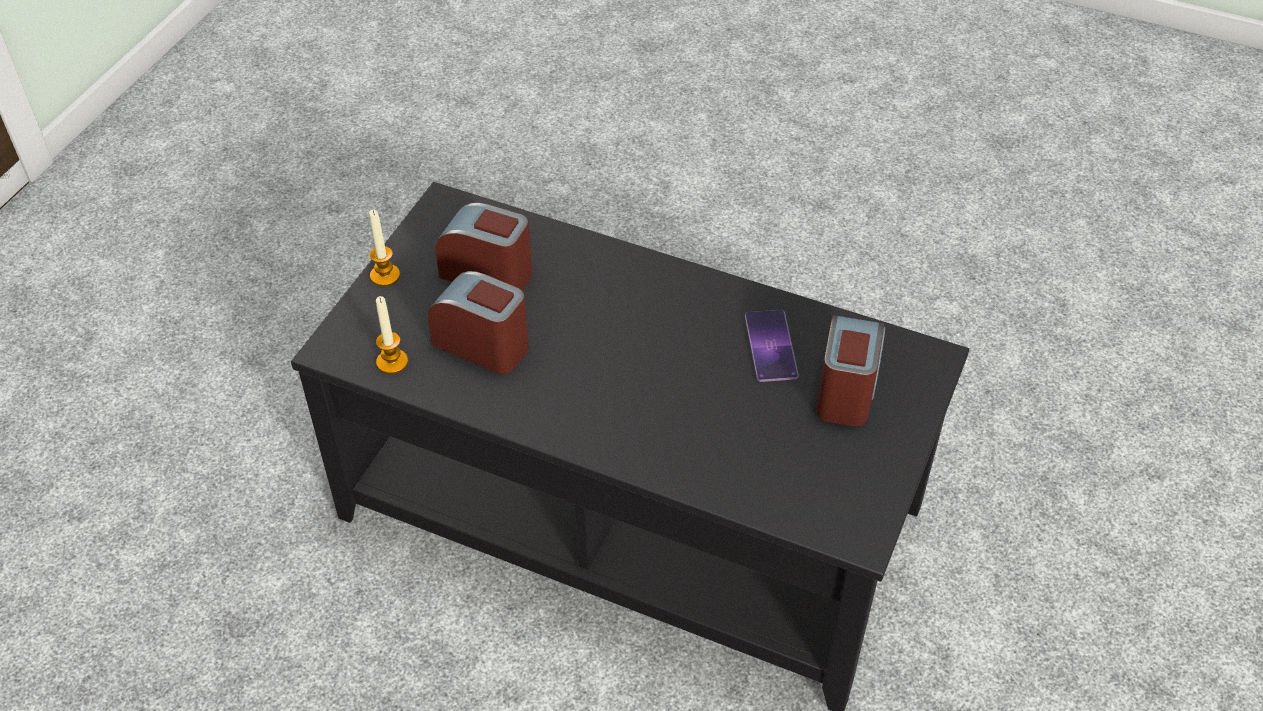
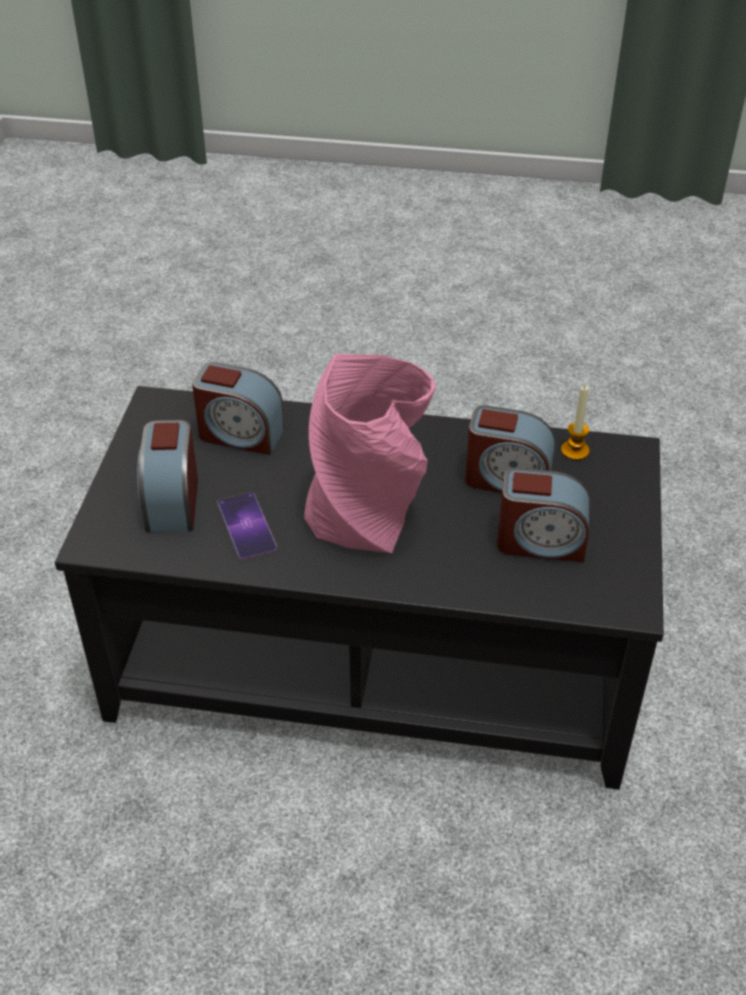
camera: 165 degrees right, 5 degrees down
candle [369,210,400,287] -> none
none -> alarm clock [192,362,285,455]
none -> pink vase [304,354,436,553]

